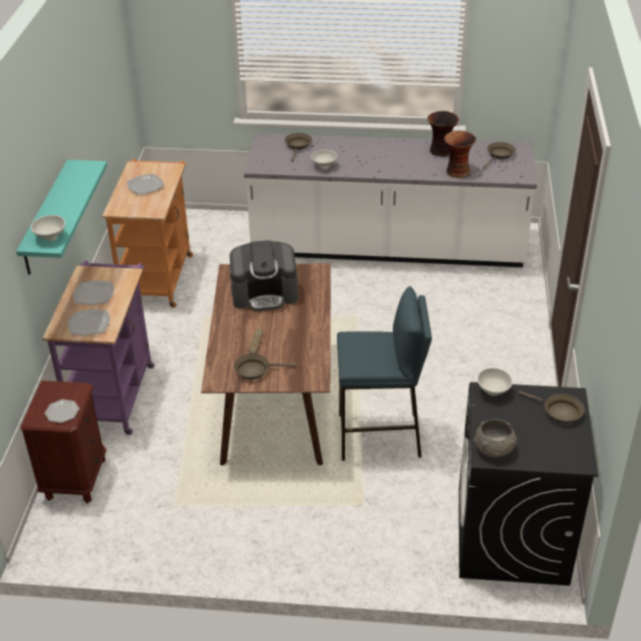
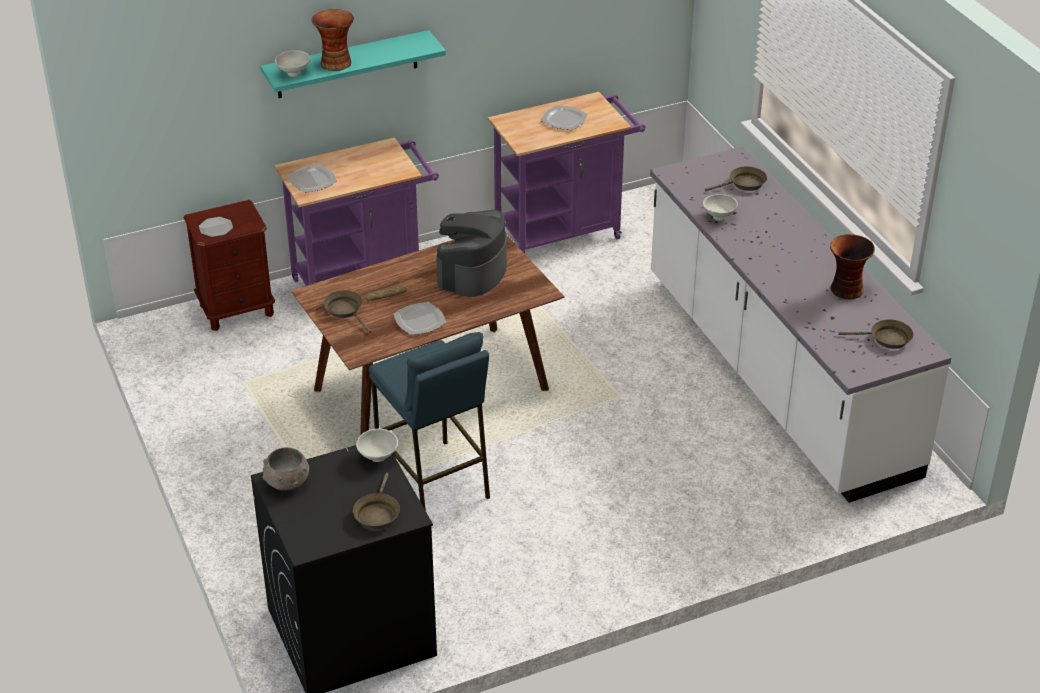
camera: 60 degrees right, 0 degrees up
plate [73,280,114,305] -> plate moved to [394,302,446,335]
orange cart [102,159,193,308] -> purple cart [488,92,645,254]
coffee machine [230,240,298,311] -> coffee machine turned 60 degrees clockwise [436,209,507,297]
vase [444,131,476,178] -> vase moved to [311,9,354,71]

